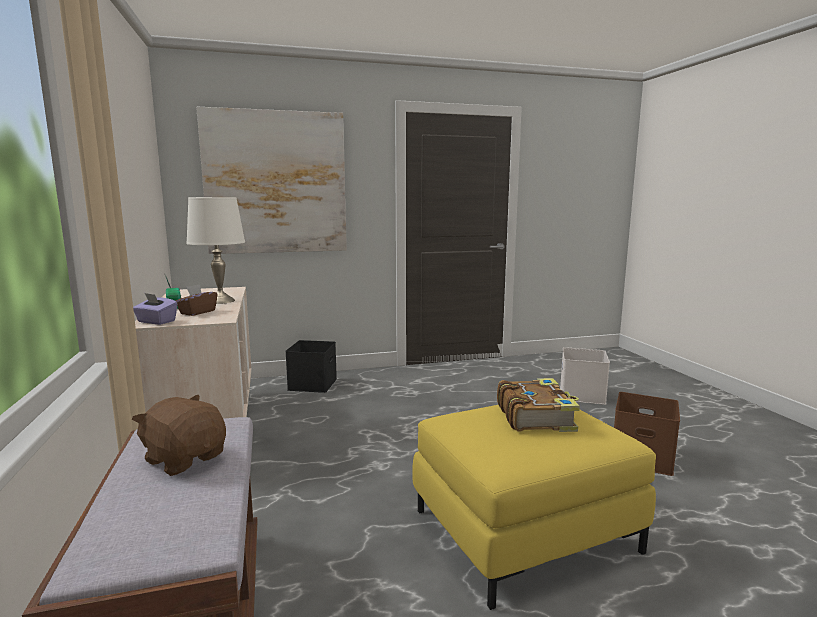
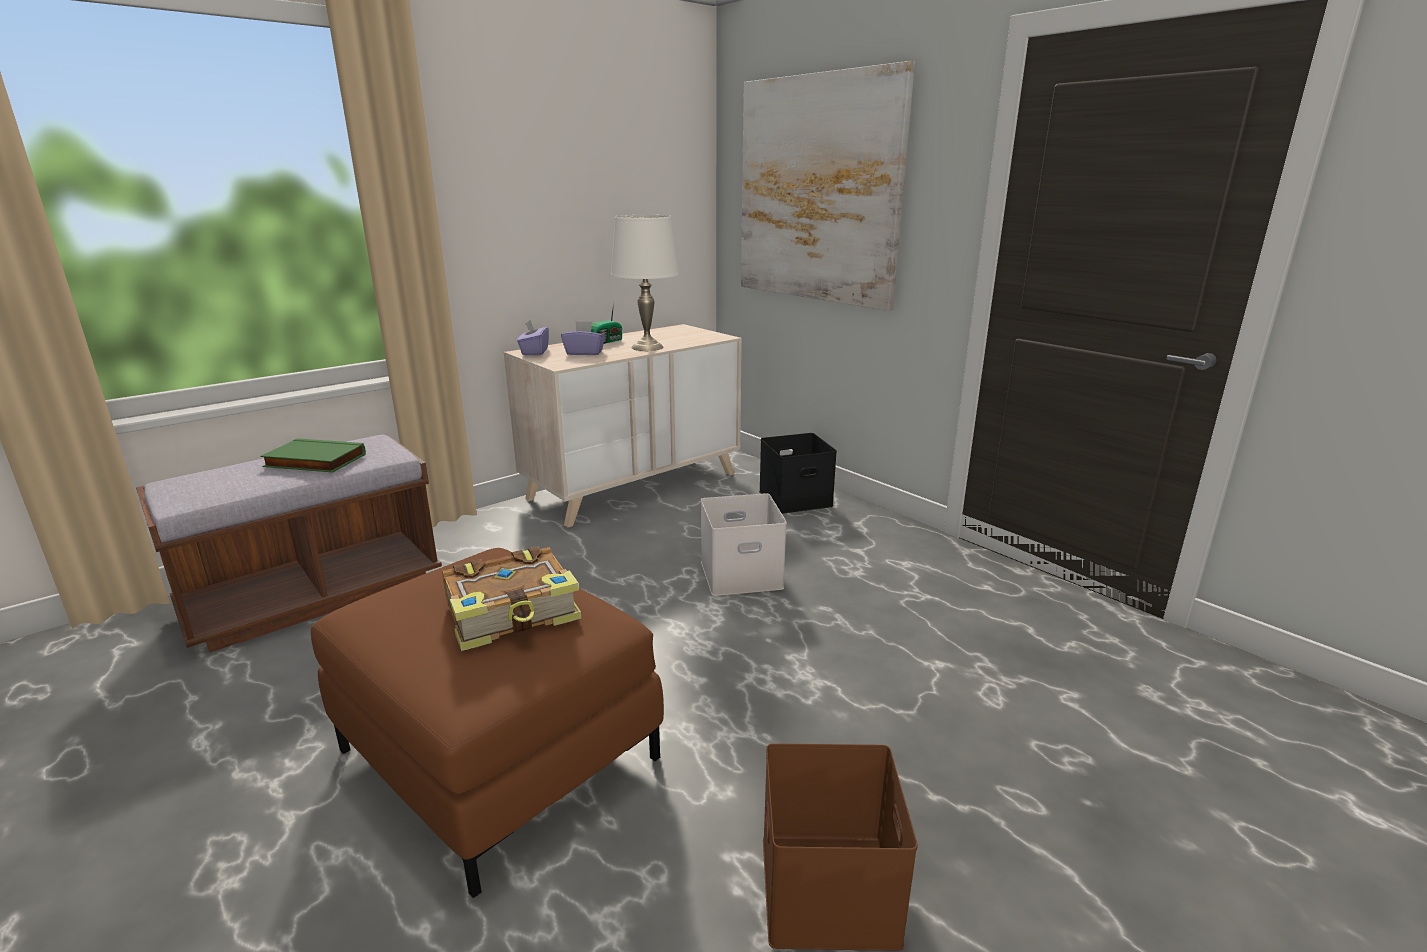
camera: 65 degrees right, 10 degrees up
brown plush toy [132,395,226,476] -> green book [260,438,366,473]
brown tissue box [175,284,218,316] -> purple tissue box [561,321,605,355]
yellow ottoman [412,405,656,610] -> brown ottoman [311,548,664,898]
white storage box [560,347,610,405] -> white storage box moved to [701,493,787,596]

